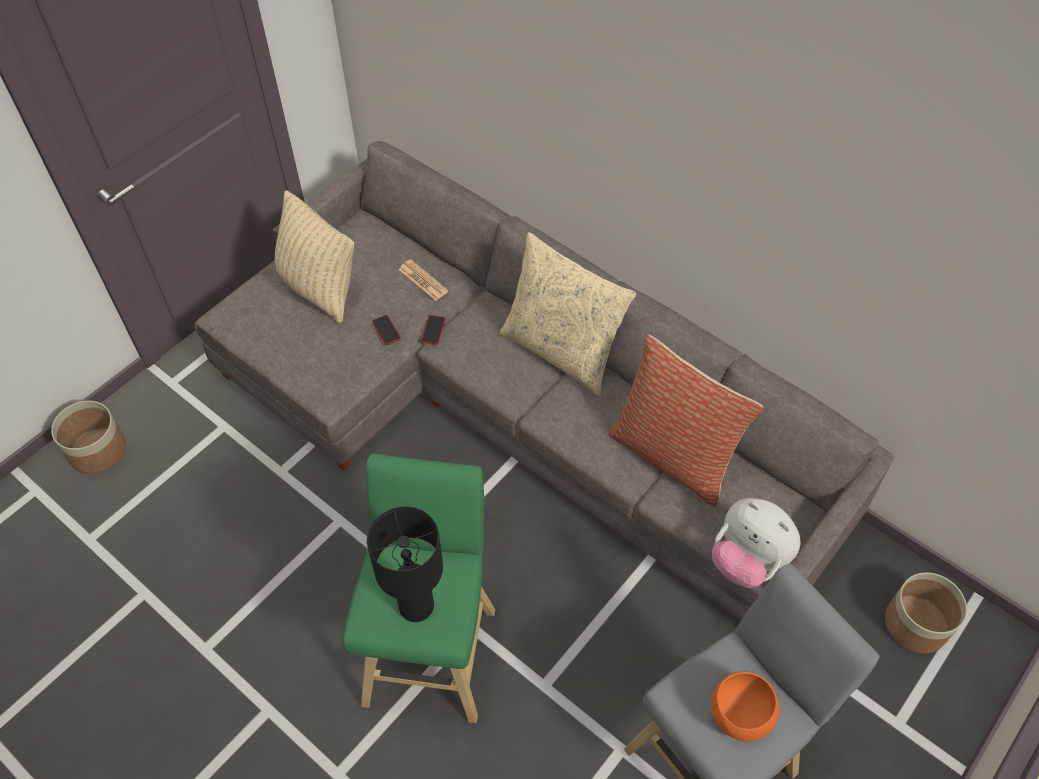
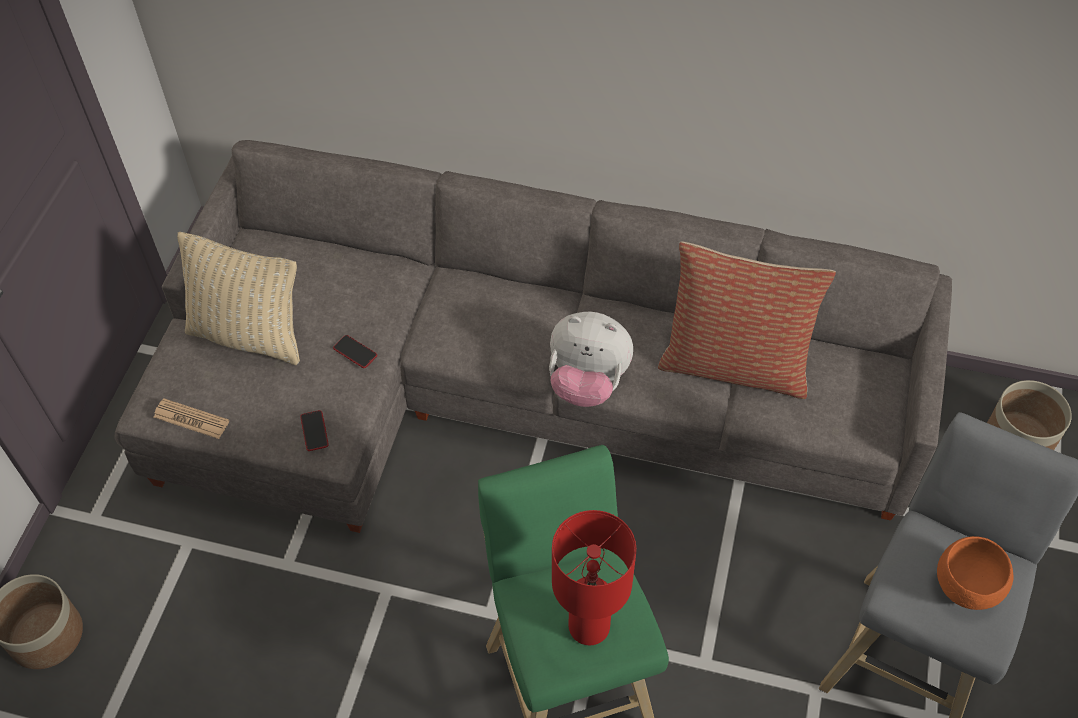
camera: 25 degrees left, 0 degrees up
black table lamp [367,506,443,622] -> red table lamp [552,510,636,645]
newspaper [399,259,448,301] -> newspaper moved to [154,398,229,439]
phone [421,315,445,345] -> phone moved to [300,410,329,451]
beige pillow [500,232,636,396] -> none
plush toy [712,498,801,588] -> plush toy moved to [549,312,633,407]

